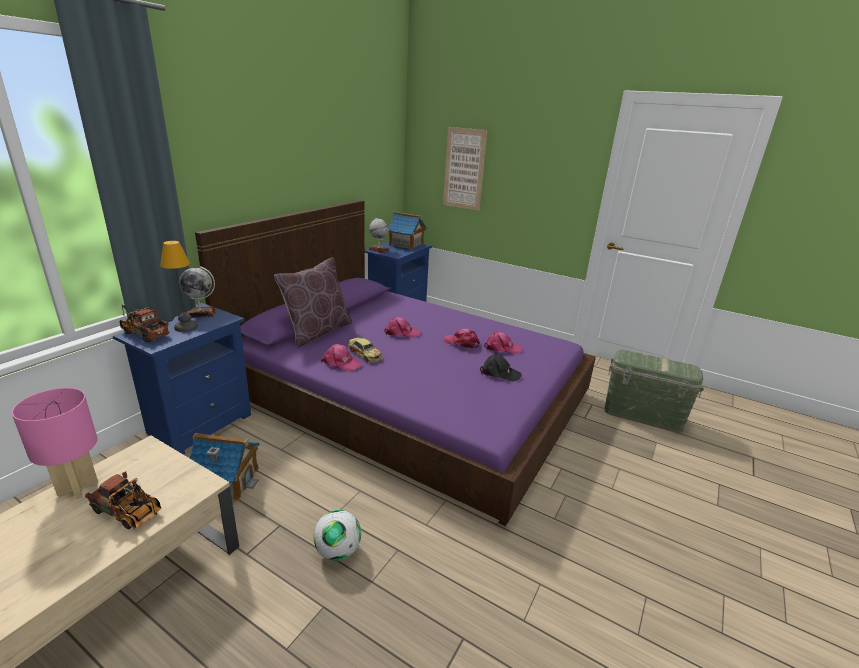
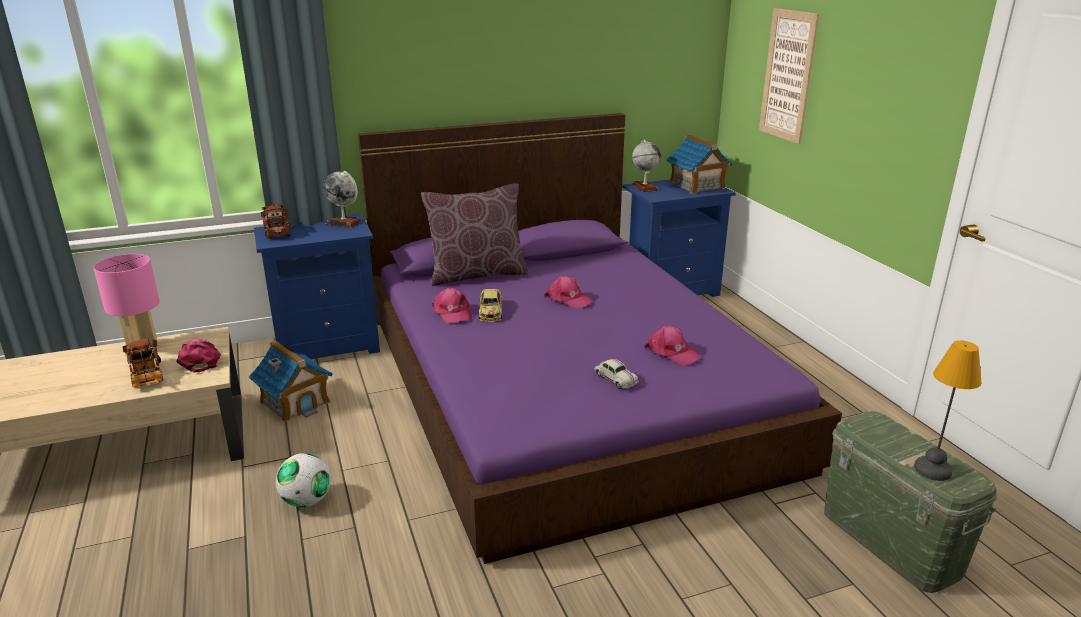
camera: 40 degrees right, 0 degrees up
table lamp [160,241,198,332] -> table lamp moved to [914,341,981,481]
pink cap [444,329,480,348] -> pink cap moved to [176,338,221,372]
black cap [480,355,522,382] -> white toy car [594,359,639,389]

